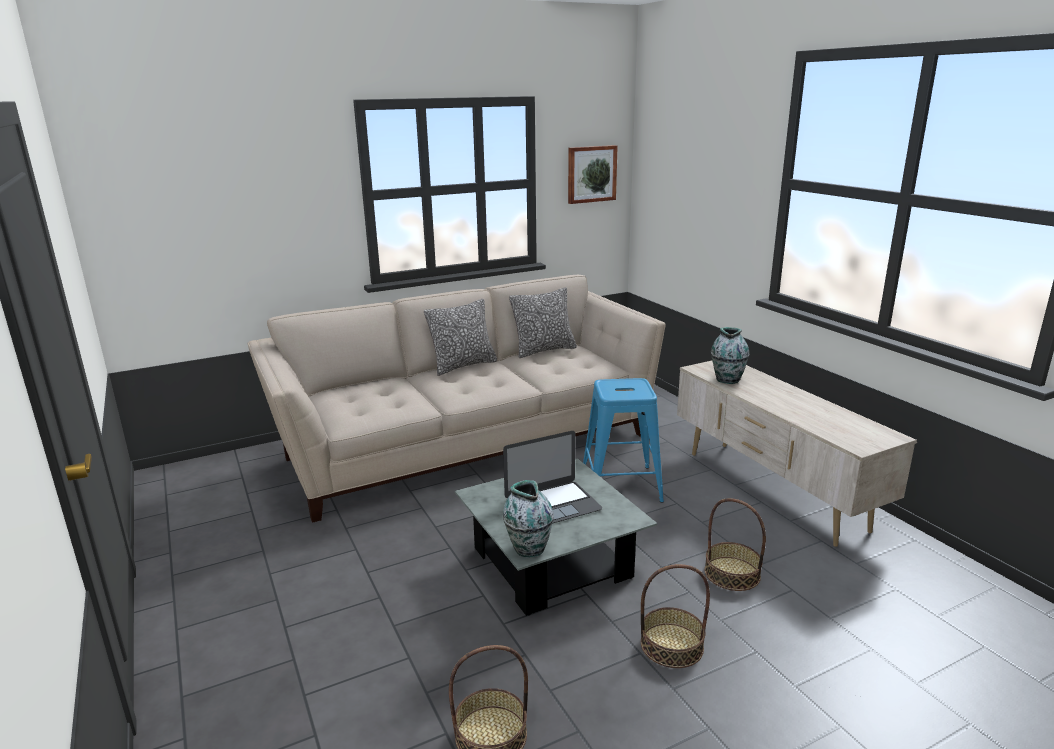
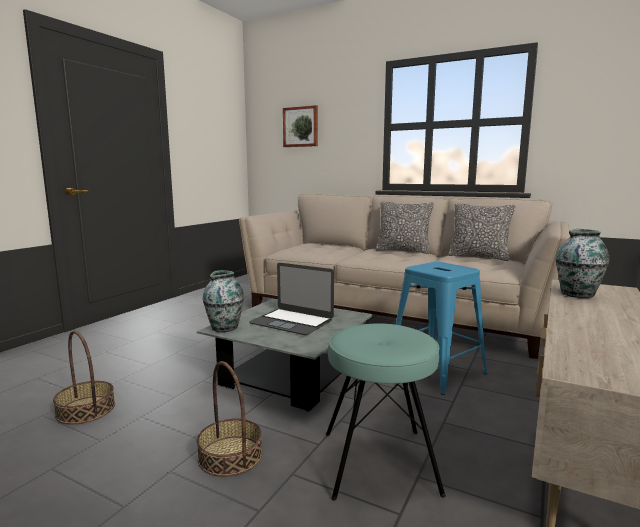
camera: 55 degrees right, 10 degrees down
picture [568,145,618,204] -> picture moved to [283,105,318,147]
basket [704,498,766,591] -> turquoise stool [326,323,446,501]

